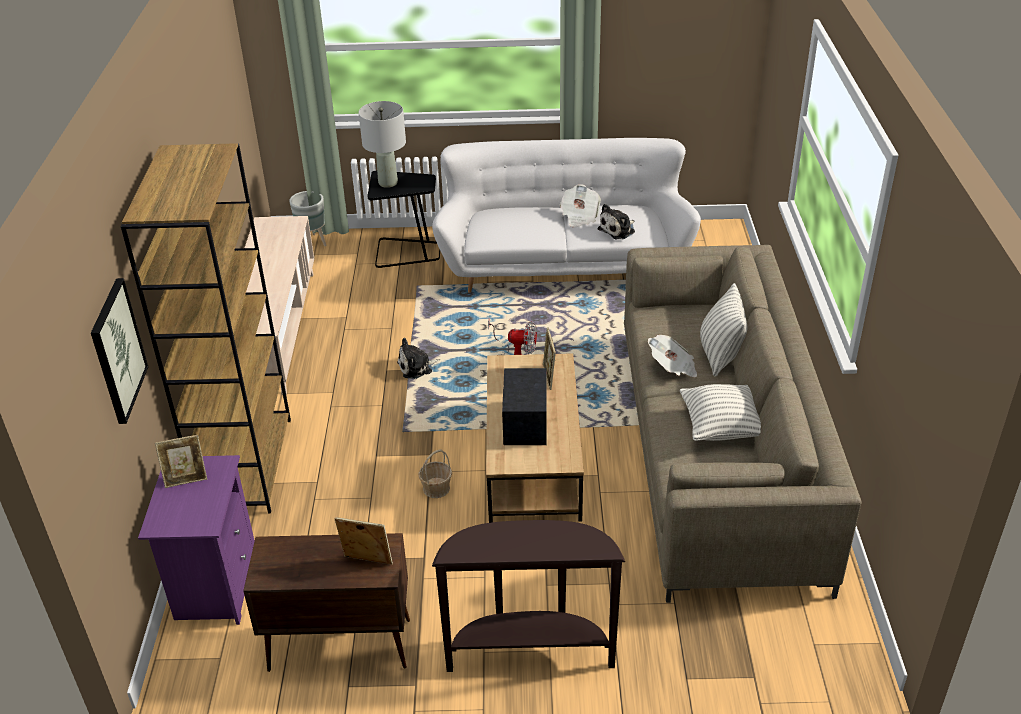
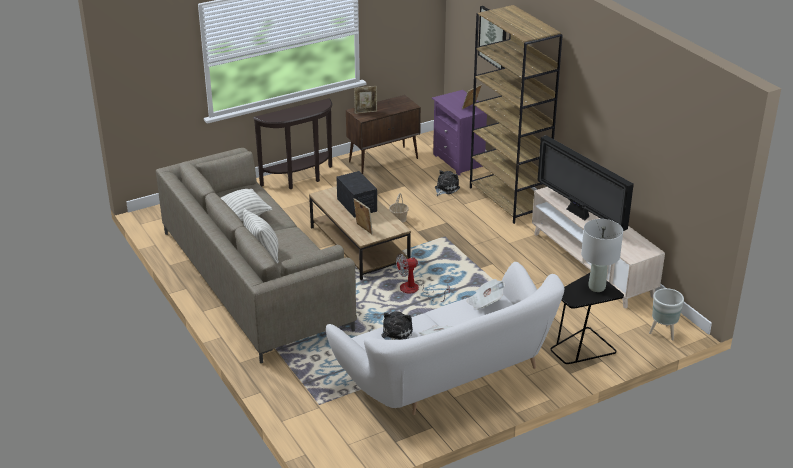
camera: 150 degrees right, 5 degrees down
plush toy [397,338,440,379] -> plush toy moved to [435,170,460,196]
newspaper [648,335,697,377] -> newspaper moved to [466,279,506,310]
none -> television [537,135,634,231]

